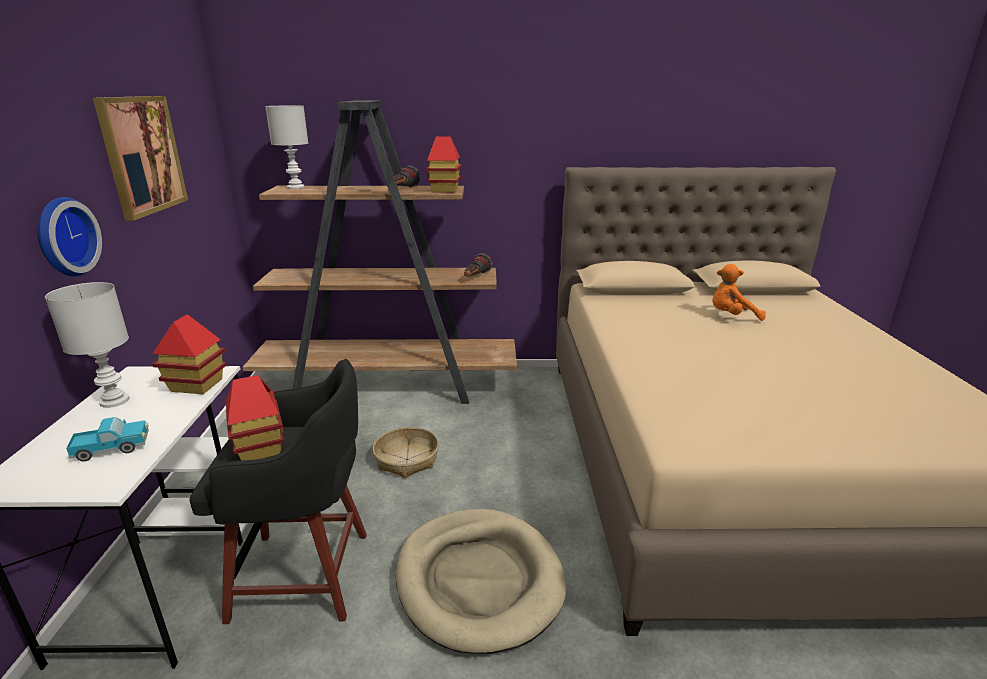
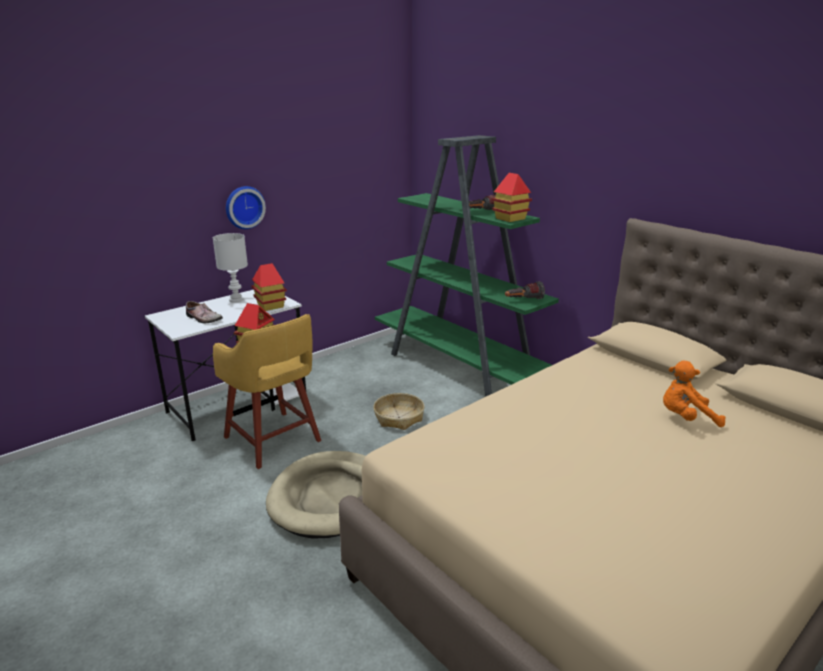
camera: 50 degrees right, 0 degrees up
toy truck [66,417,149,462] -> shoe [186,301,223,323]
picture [93,96,188,221] -> none
black stool [189,359,367,624] -> yellow stool [213,314,321,469]
brown bookcase [243,100,517,404] -> green bookcase [375,135,559,397]
white table lamp [265,106,308,189] -> none
orange plush toy [712,264,765,321] -> orange plush toy turned 45 degrees counterclockwise [663,361,725,427]

